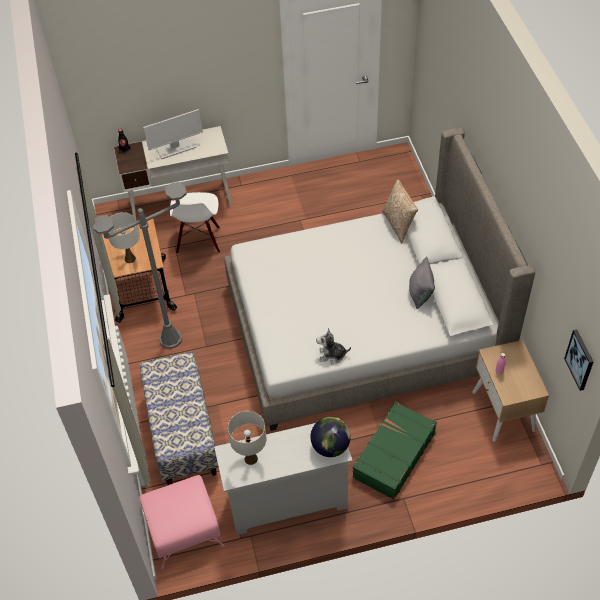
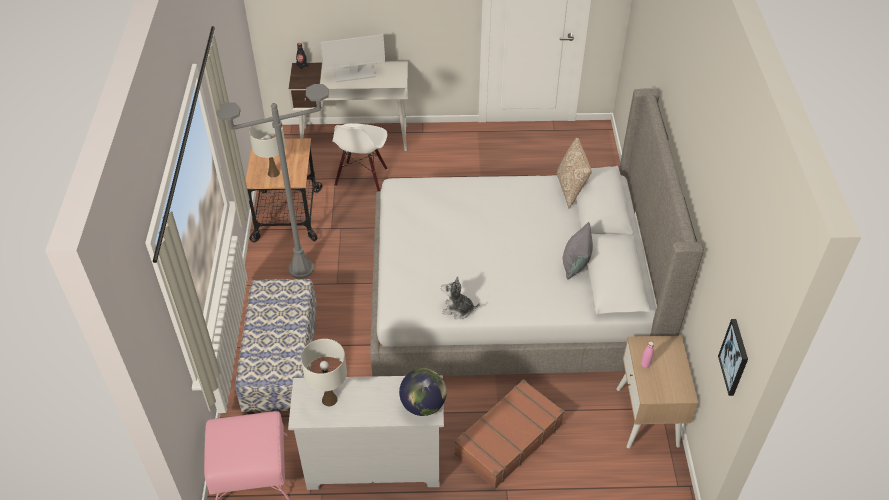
camera: 10 degrees right, 5 degrees down
green suitcase [353,402,437,500] -> brown suitcase [455,379,564,489]

